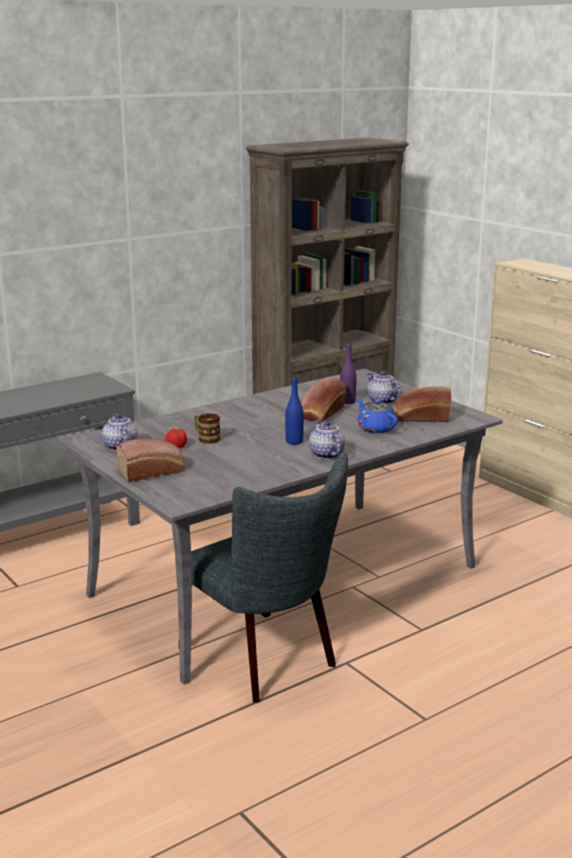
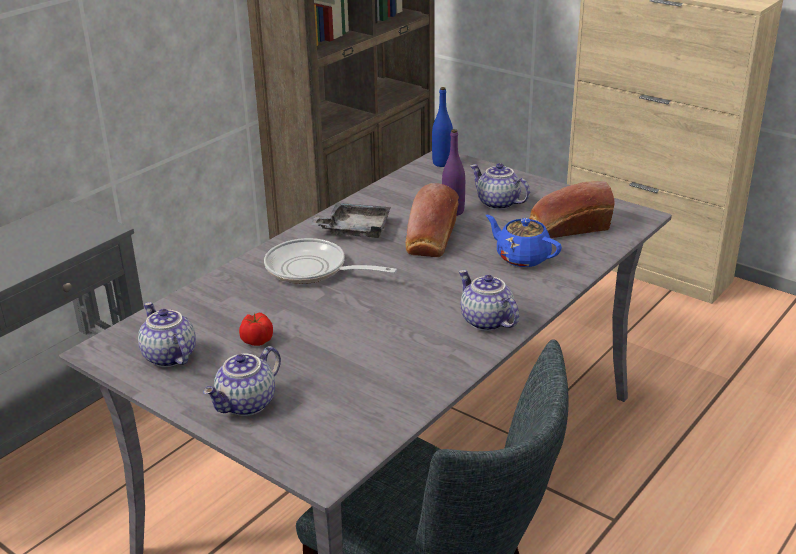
camera: 15 degrees left, 10 degrees up
bread [116,439,185,482] -> teapot [203,346,281,416]
mug [194,413,221,444] -> none
blue bottle [285,376,304,445] -> blue bottle moved to [432,87,453,167]
none -> frying pan [264,238,397,284]
none -> grey tray [311,203,391,238]

